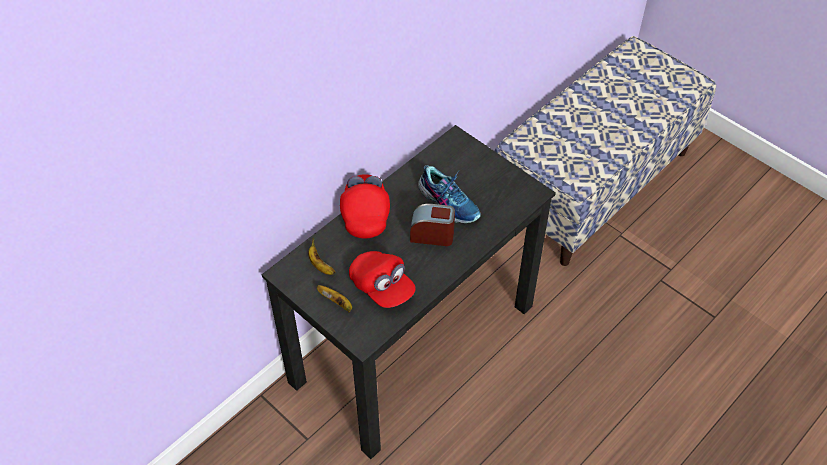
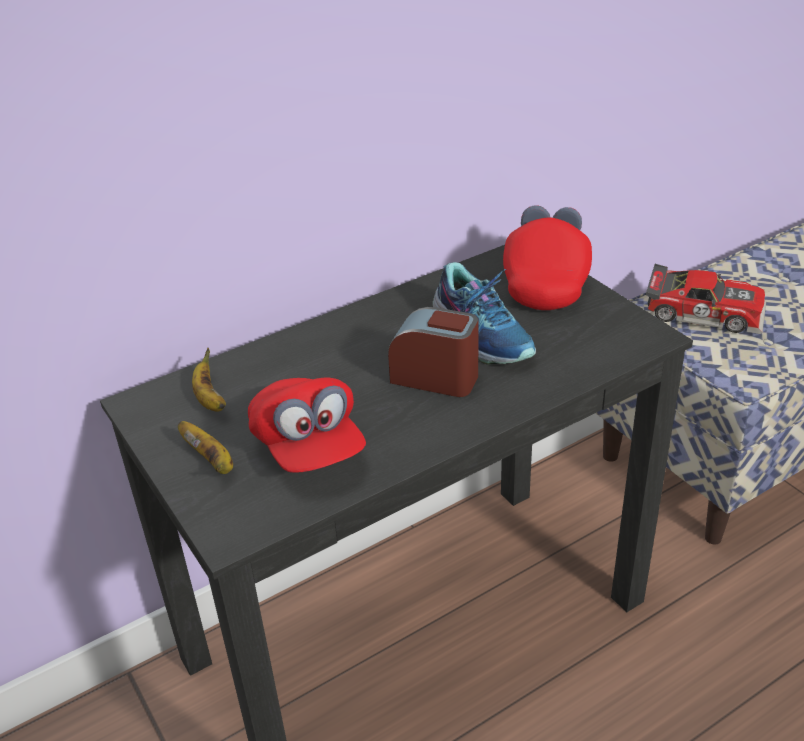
camera: 15 degrees right, 15 degrees down
red cap [340,174,390,239] -> red cap moved to [503,205,592,310]
none -> toy car [646,264,766,334]

